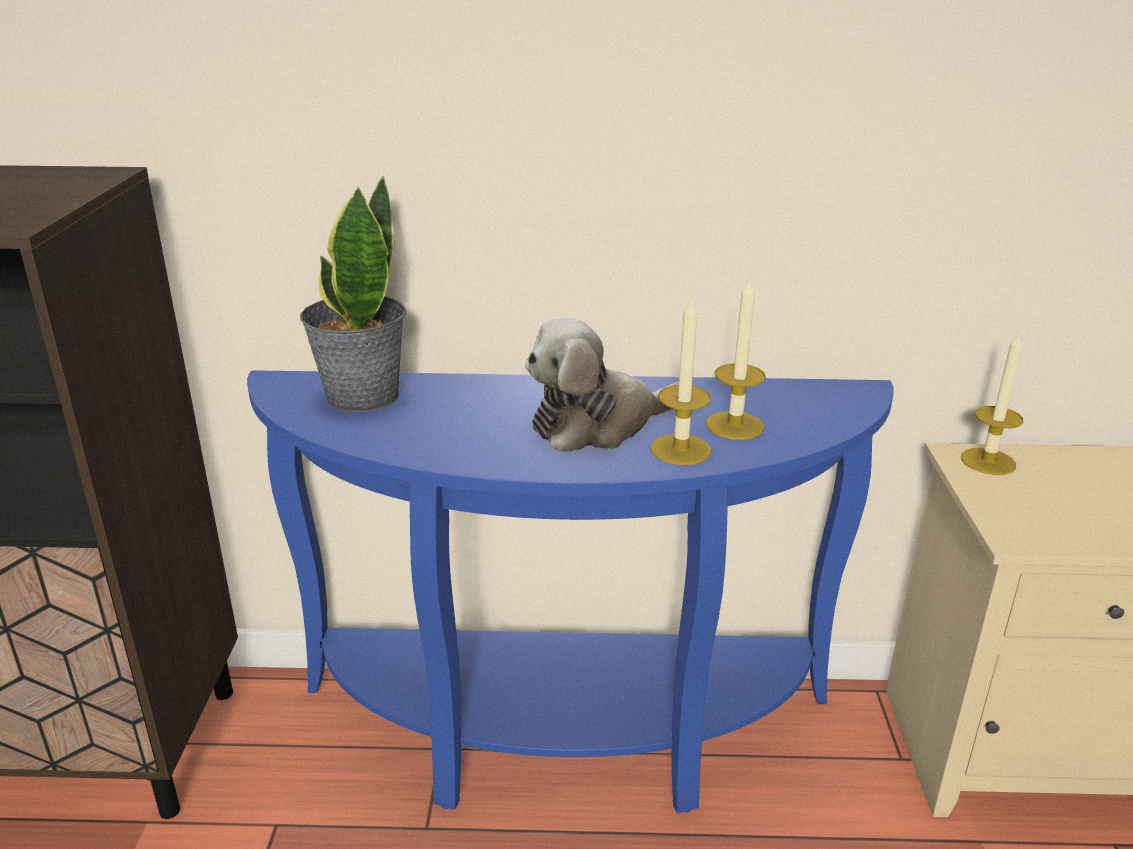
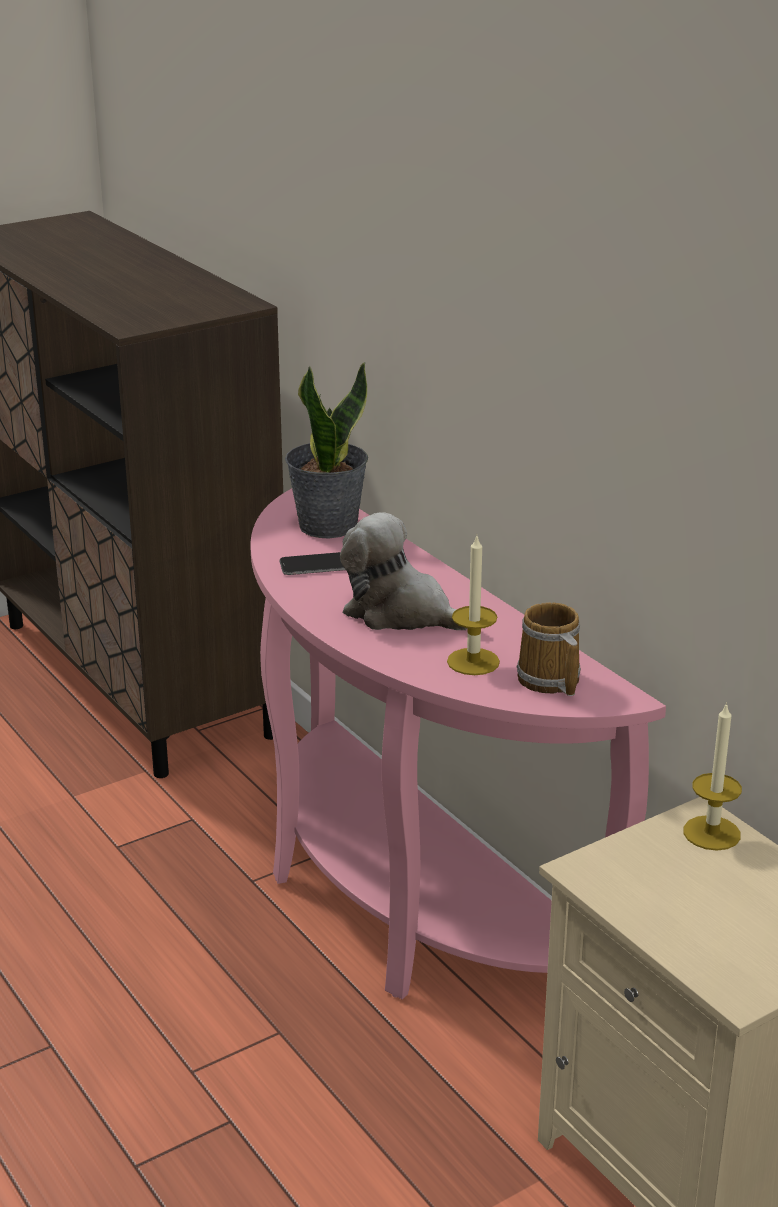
camera: 55 degrees right, 0 degrees up
blue console table [247,370,894,814] -> pink console table [251,489,666,999]
candle [651,295,711,465] -> none
none -> phone [280,552,346,575]
none -> mug [517,602,581,696]

